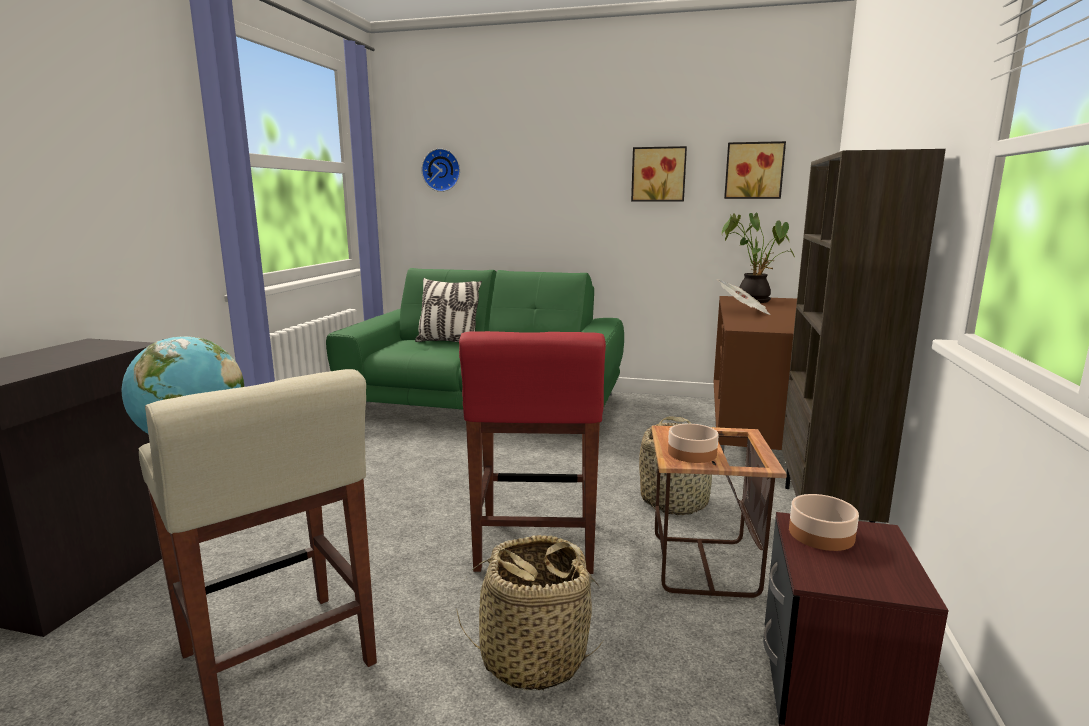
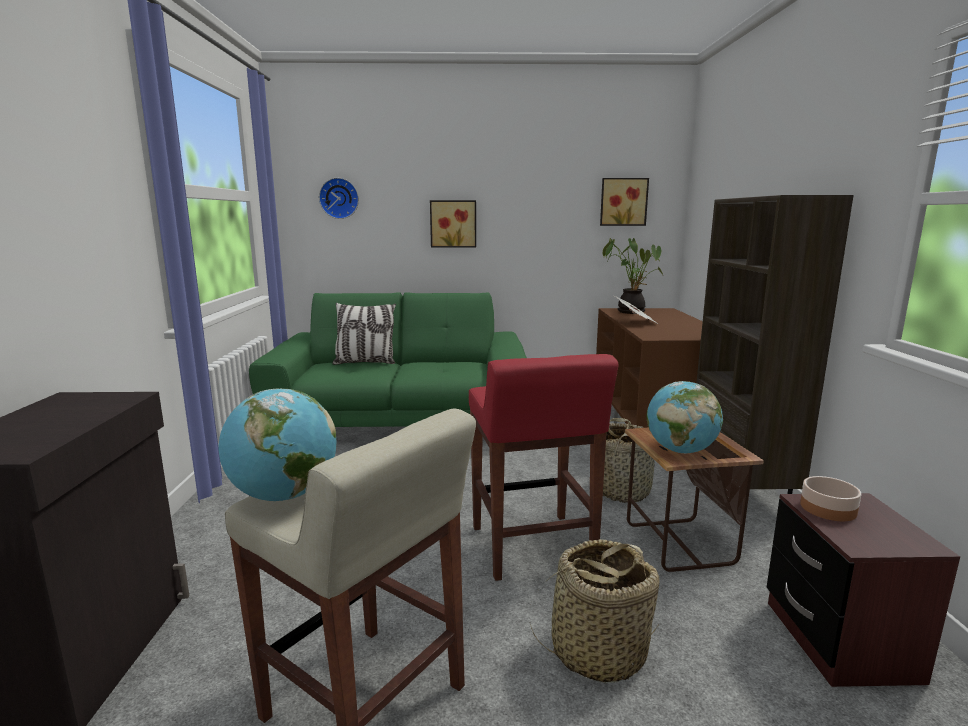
camera: 15 degrees left, 0 degrees up
picture [631,146,687,202] -> picture moved to [430,200,476,248]
bowl [668,424,719,463] -> globe [647,381,723,454]

